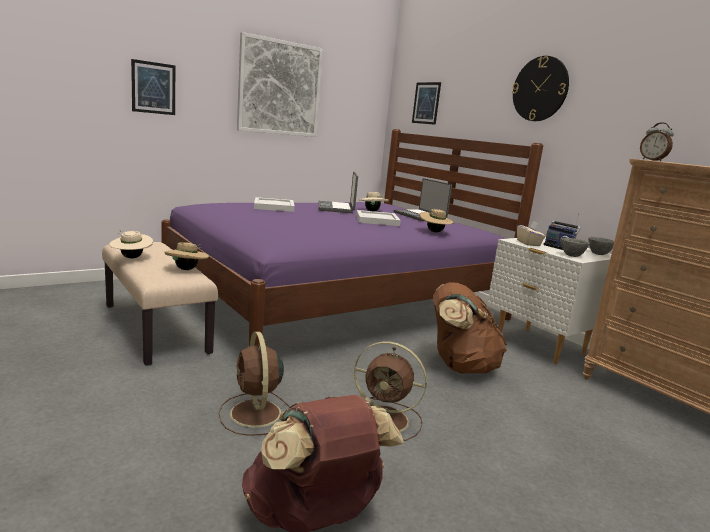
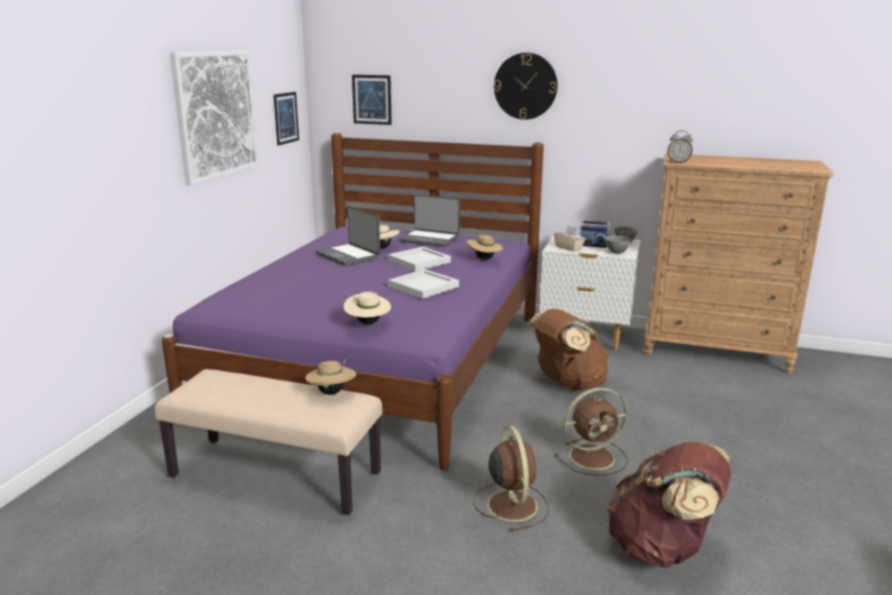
camera: 35 degrees left, 5 degrees up
beige hat [109,230,153,259] -> beige hat moved to [343,292,391,324]
picture [131,59,175,115] -> picture moved to [274,92,299,146]
brown fan [219,332,290,436] -> brown fan turned 135 degrees counterclockwise [473,426,549,532]
white tray [254,197,295,212] -> white tray moved to [388,269,459,299]

